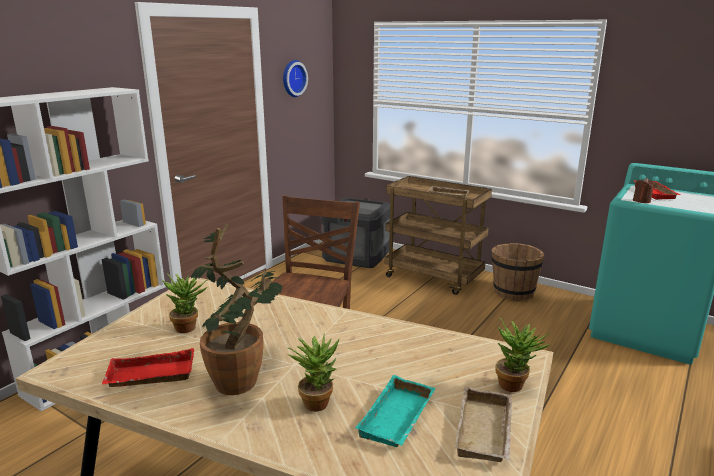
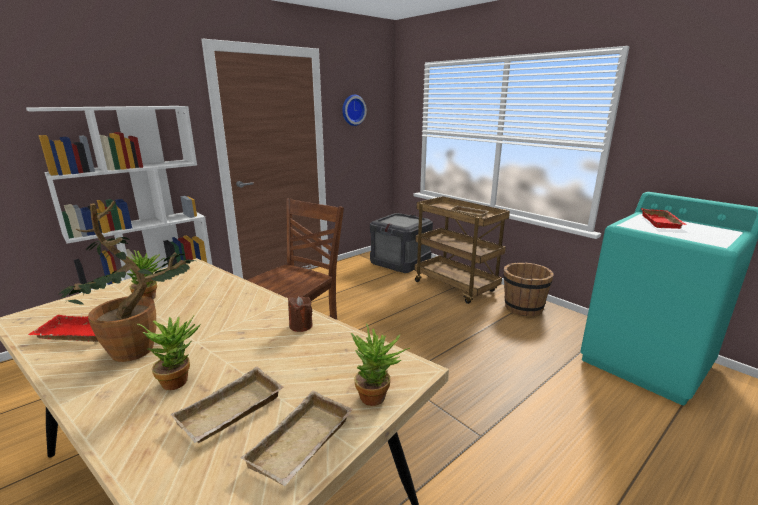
camera: 15 degrees right, 0 degrees up
turquoise tray [355,375,435,447] -> beige tray [170,367,283,443]
brown candle [633,178,655,203] -> brown candle moved to [288,296,313,332]

